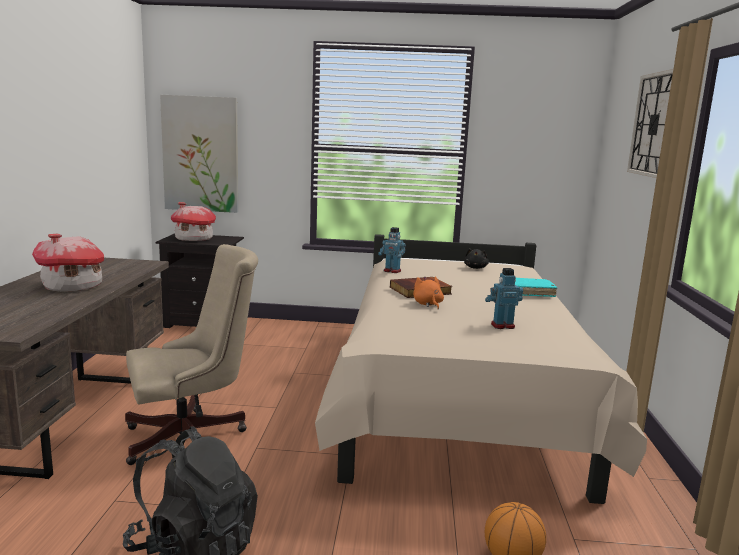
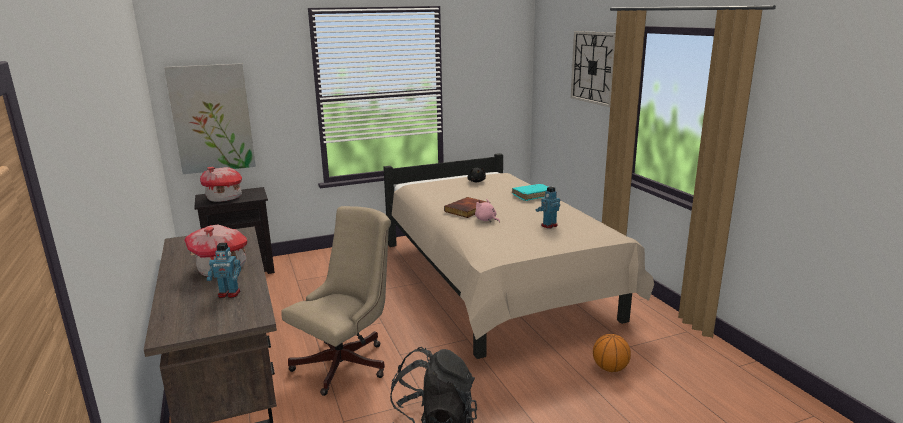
camera: 25 degrees left, 5 degrees up
toy robot [378,227,406,273] -> toy robot moved to [207,243,241,298]
orange plush toy [413,276,444,309] -> pink plush toy [475,199,500,223]

